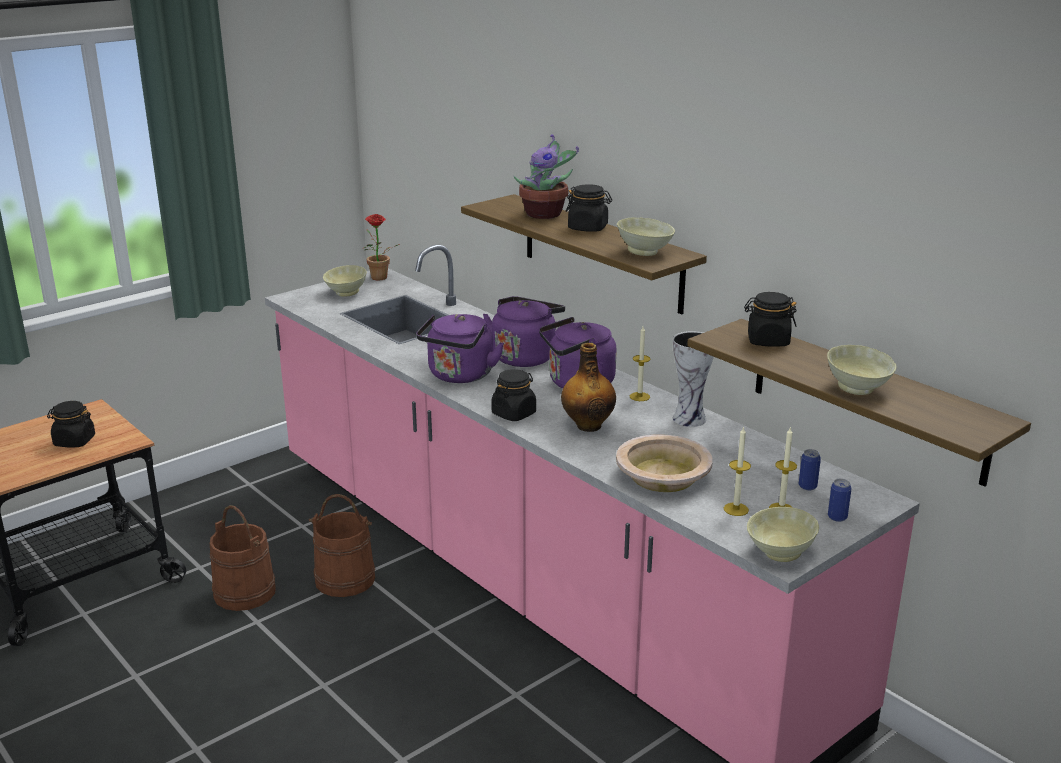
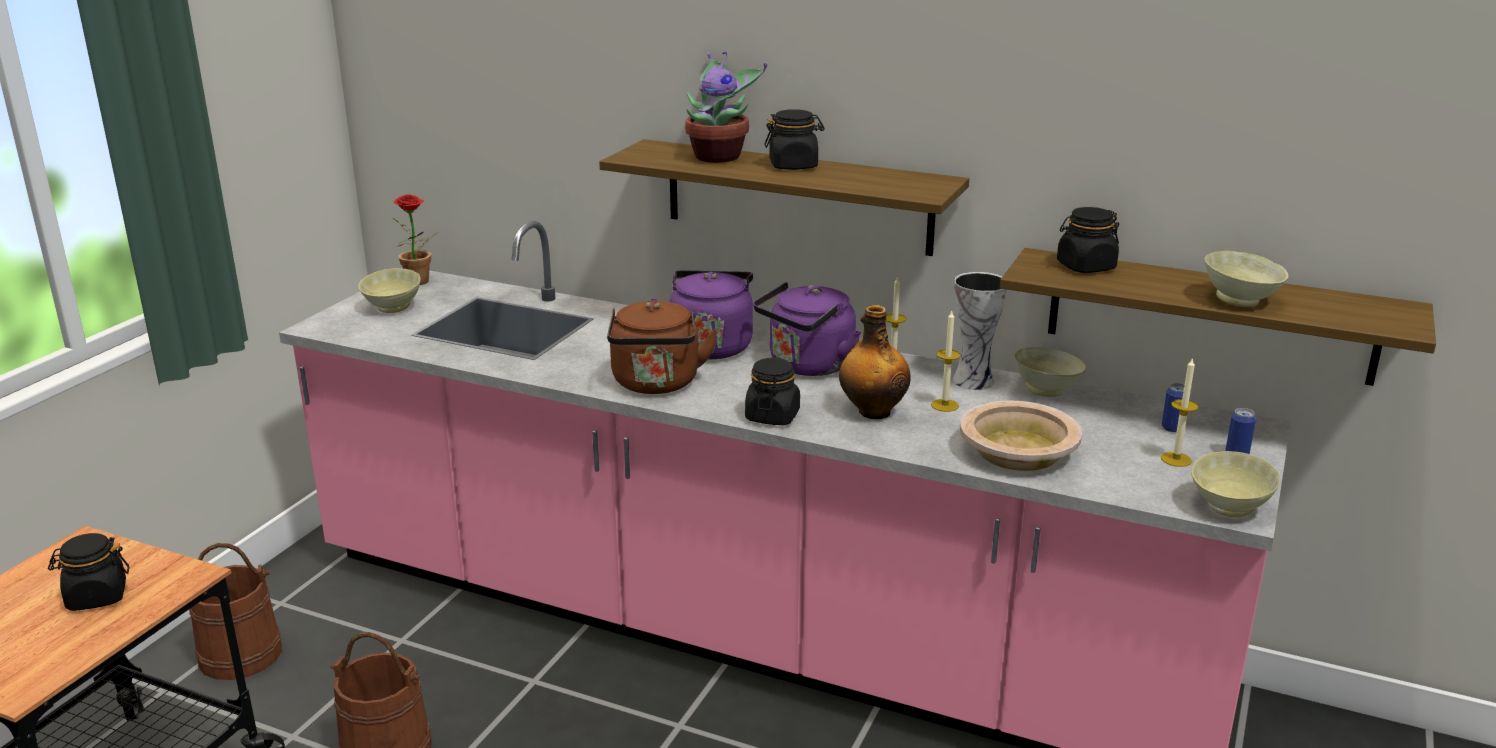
camera: 25 degrees left, 0 degrees up
brown bucket [309,494,375,597] -> brown bucket moved to [189,543,282,680]
purple kettle [416,314,504,383] -> brown kettle [607,301,718,394]
beige bowl [617,217,675,256] -> beige bowl moved to [1014,347,1087,397]
candle [724,426,751,516] -> candle moved to [931,311,961,412]

